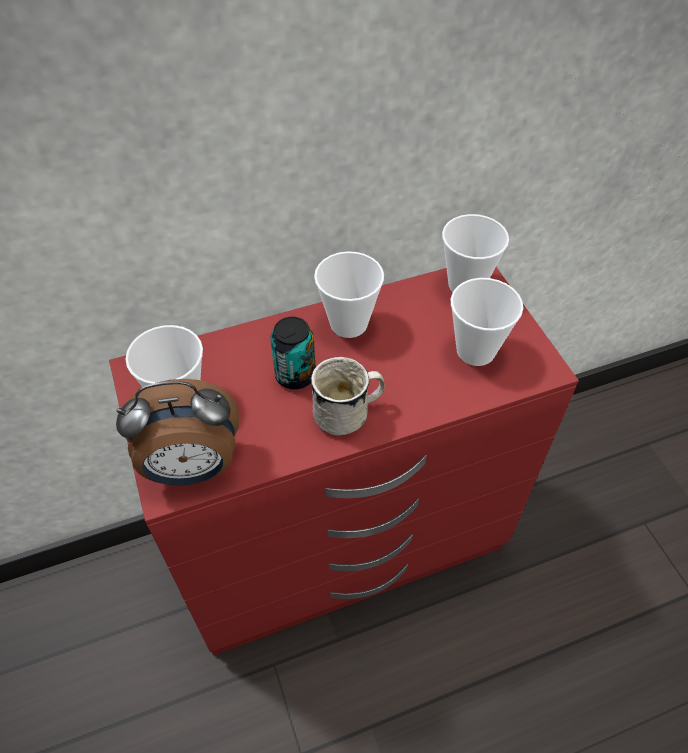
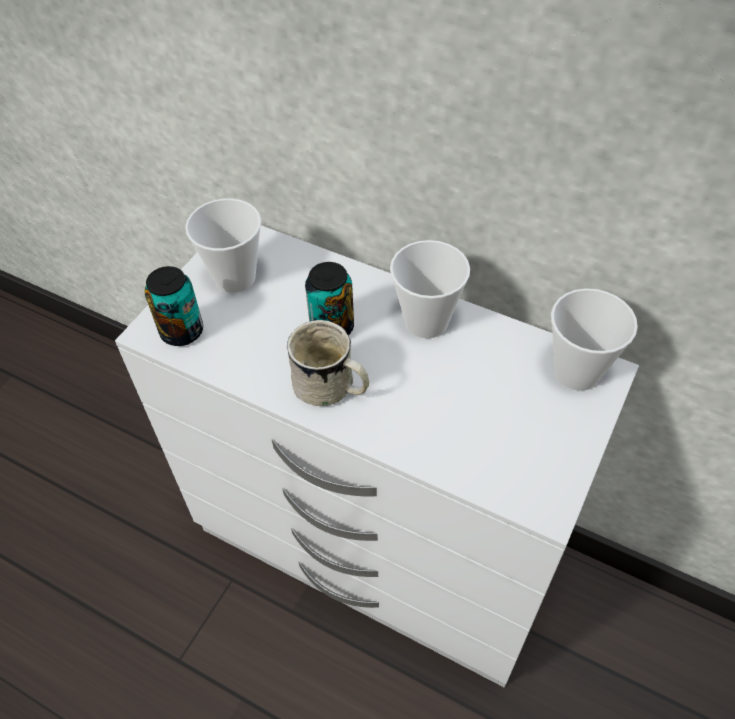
camera: 50 degrees right, 0 degrees up
red dresser [109,267,579,656] -> white dresser [115,225,639,687]
alarm clock [116,379,239,486] -> can [145,266,203,346]
cup [451,278,523,366] -> none

